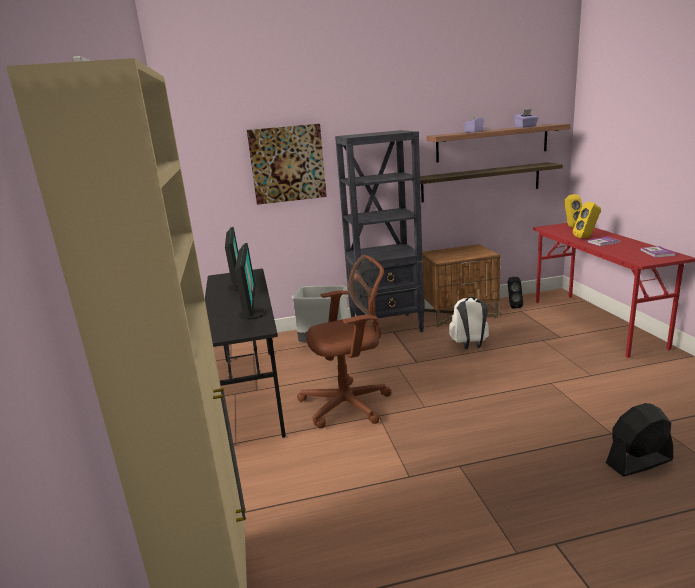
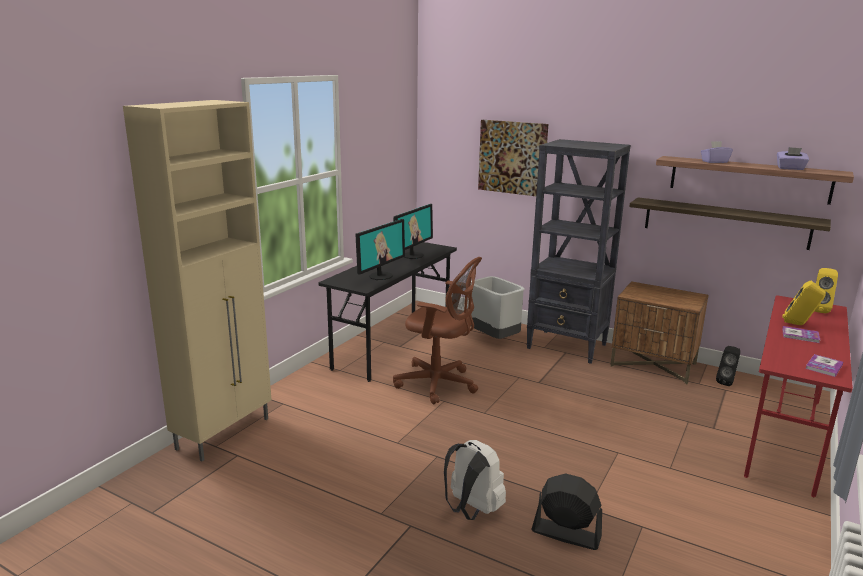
camera: 40 degrees right, 0 degrees up
white backpack [449,297,489,349] -> white backpack moved to [444,440,506,520]

